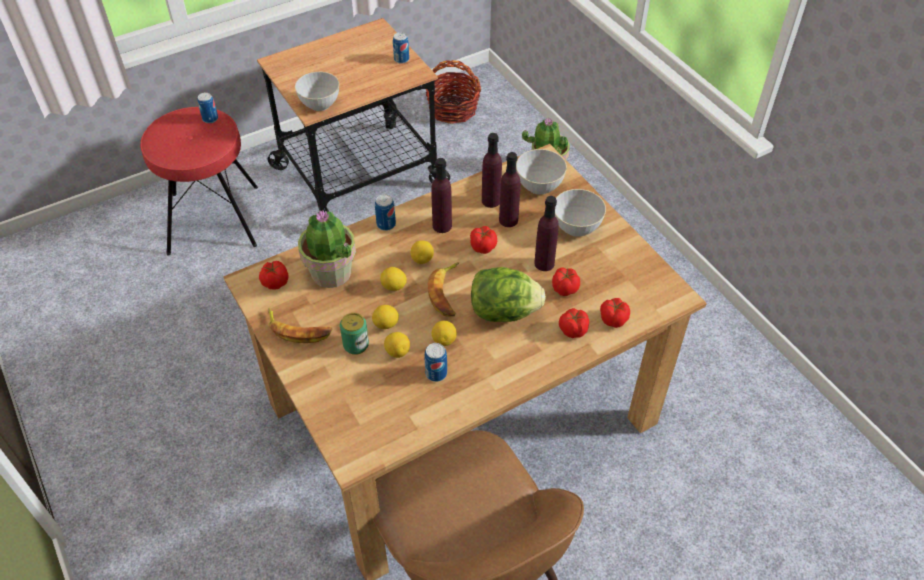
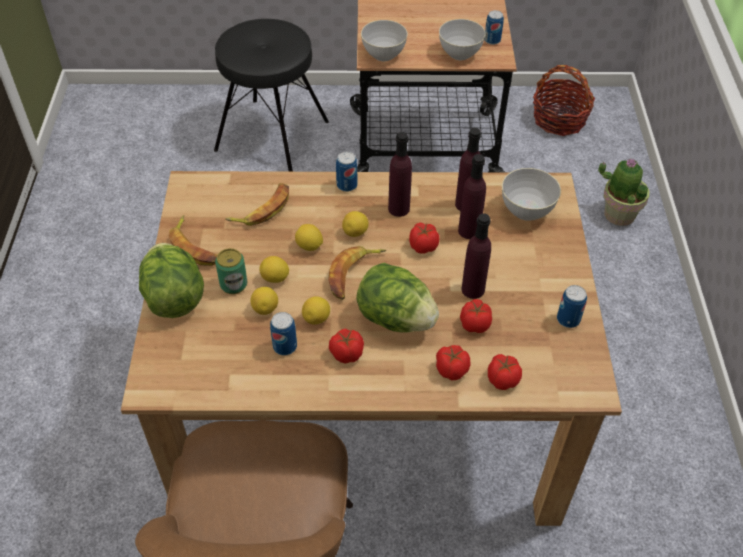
camera: 30 degrees right, 0 degrees up
red stool [140,107,258,256] -> black stool [214,19,329,172]
can [197,92,218,123] -> can moved to [557,285,587,328]
tomato [259,261,289,290] -> tomato moved to [329,329,364,364]
potted plant [298,211,356,288] -> banana [225,183,289,226]
grey bowl [555,189,606,237] -> grey bowl moved to [439,19,486,60]
none -> lettuce [139,243,204,318]

